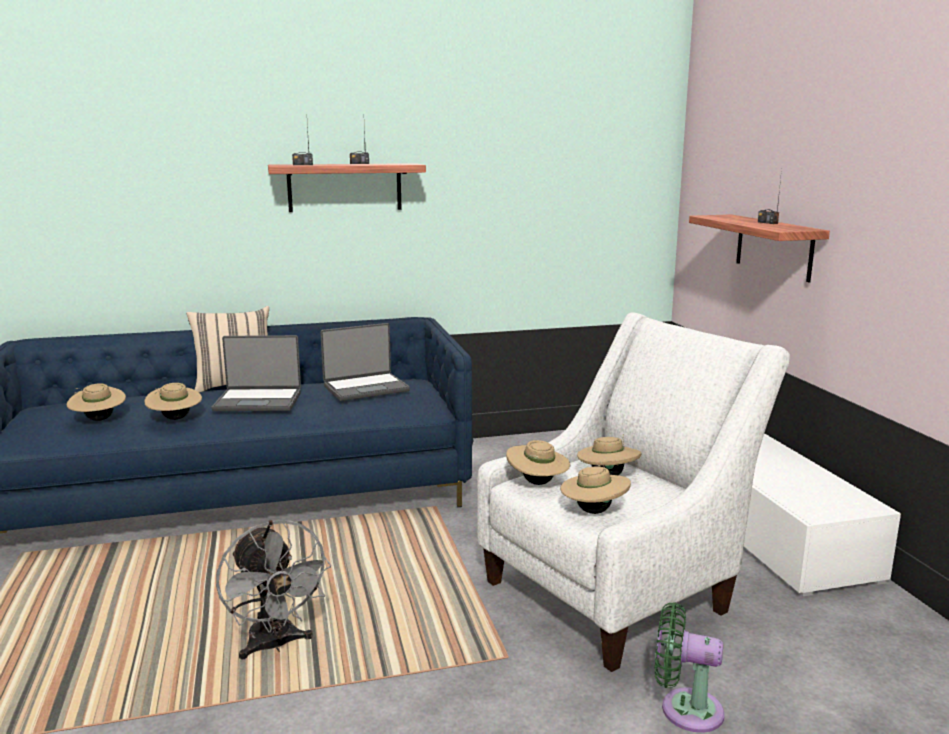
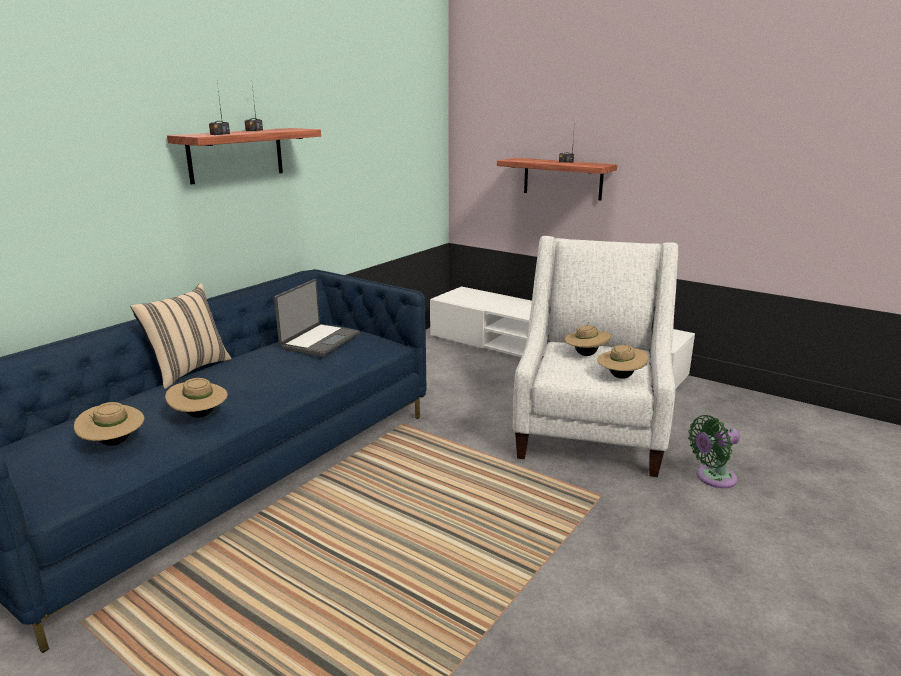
camera: 40 degrees left, 5 degrees up
laptop [212,335,301,411] -> none
grey fan [216,520,332,659] -> none
beige hat [506,440,570,485] -> none

